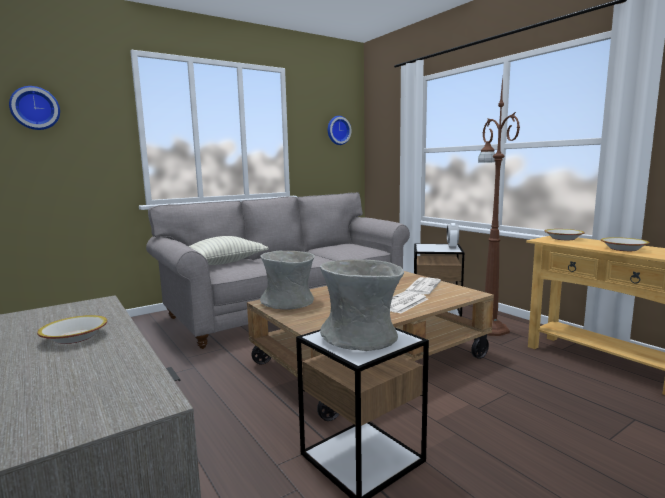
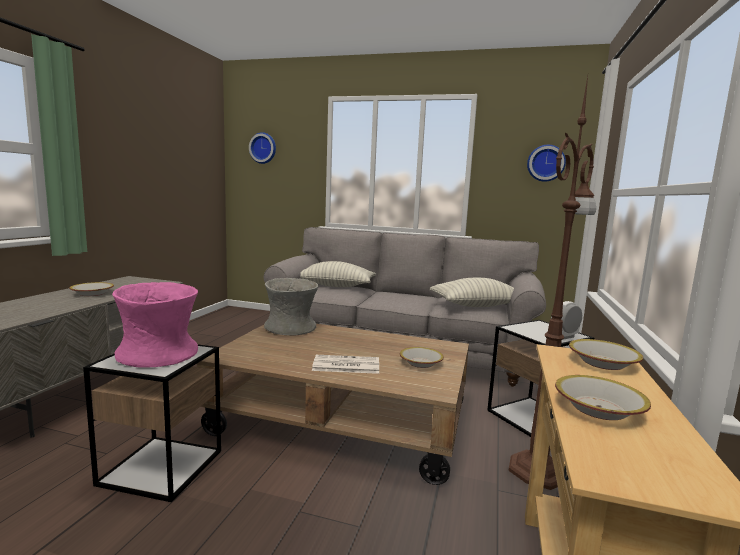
camera: 50 degrees right, 0 degrees up
grey vase [320,259,404,351] -> pink vase [112,282,198,368]
newspaper [405,277,441,294] -> bowl [400,347,444,368]
none -> pillow [429,278,514,307]

